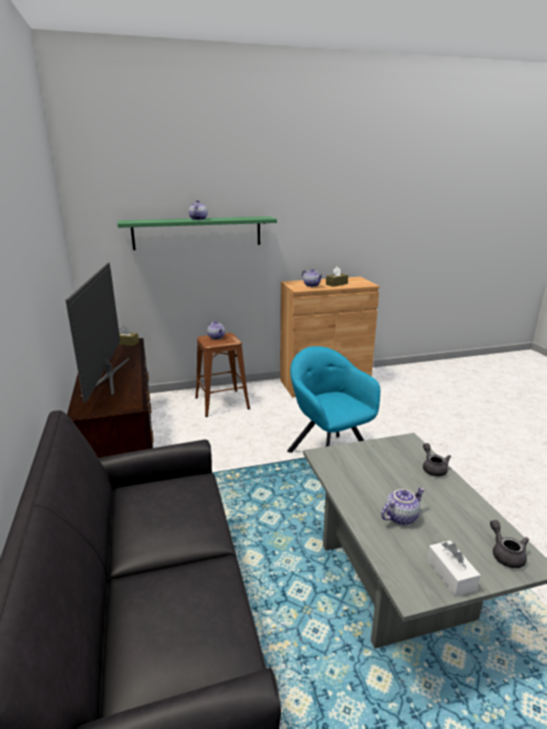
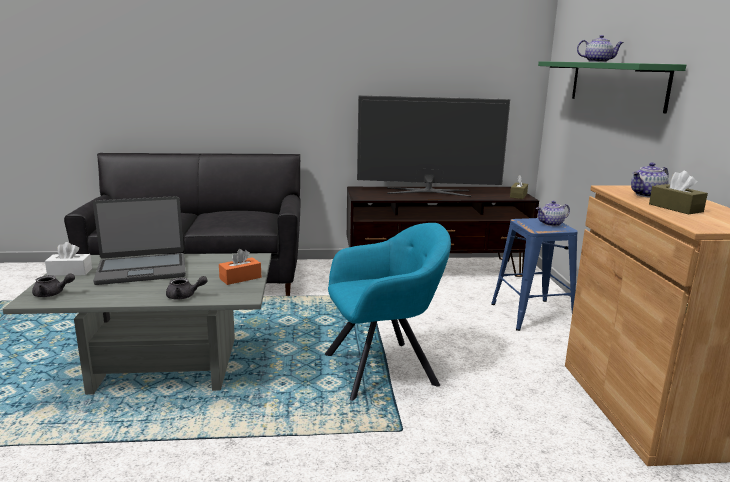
camera: 100 degrees right, 5 degrees down
brown stool [195,333,250,417] -> blue stool [491,218,578,331]
teapot [381,488,425,525] -> laptop [93,196,186,285]
none -> orange tissue box [219,249,261,285]

